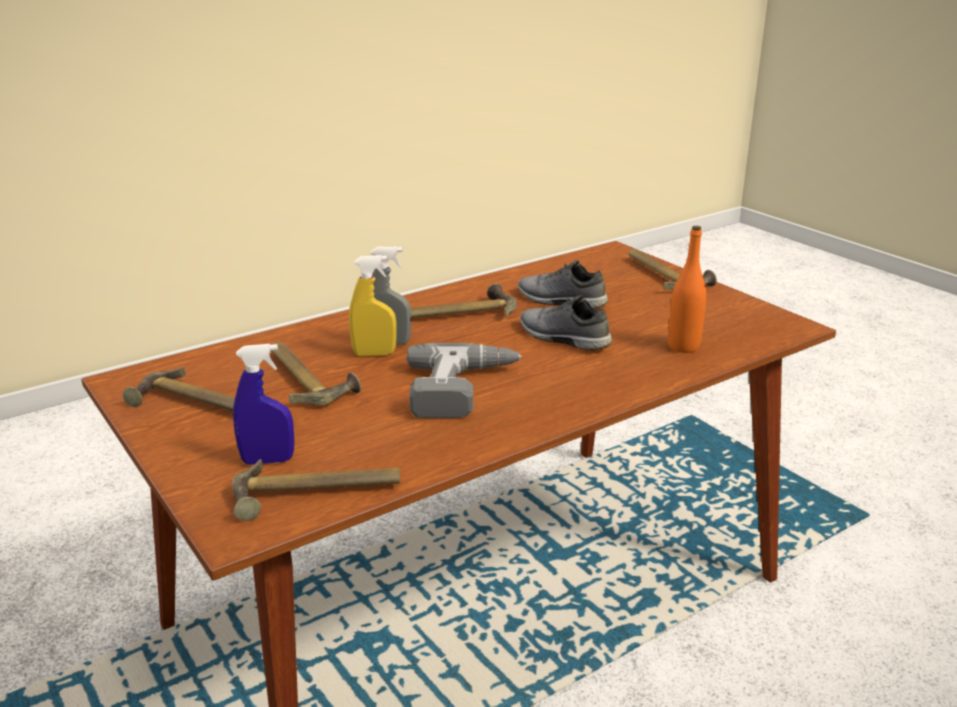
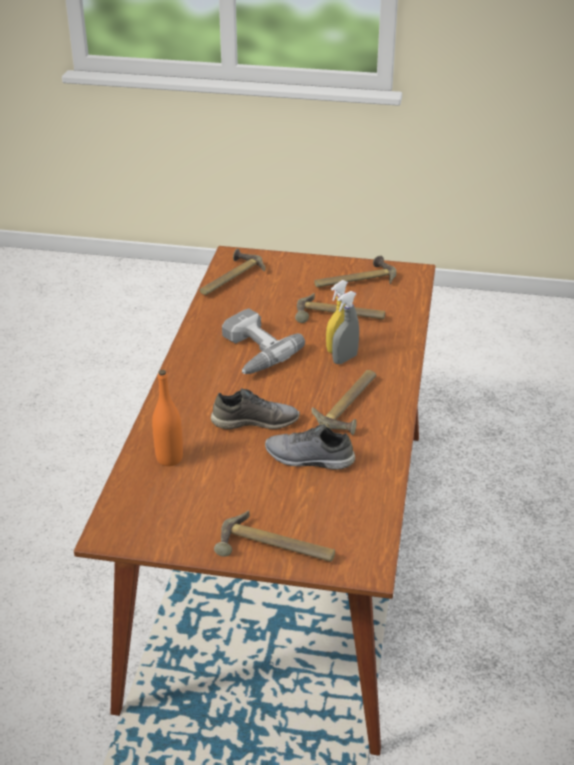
camera: 135 degrees right, 10 degrees up
blue spray bottle [233,344,294,465] -> none
grey shoe [518,260,608,309] -> grey shoe turned 150 degrees counterclockwise [265,424,355,470]

